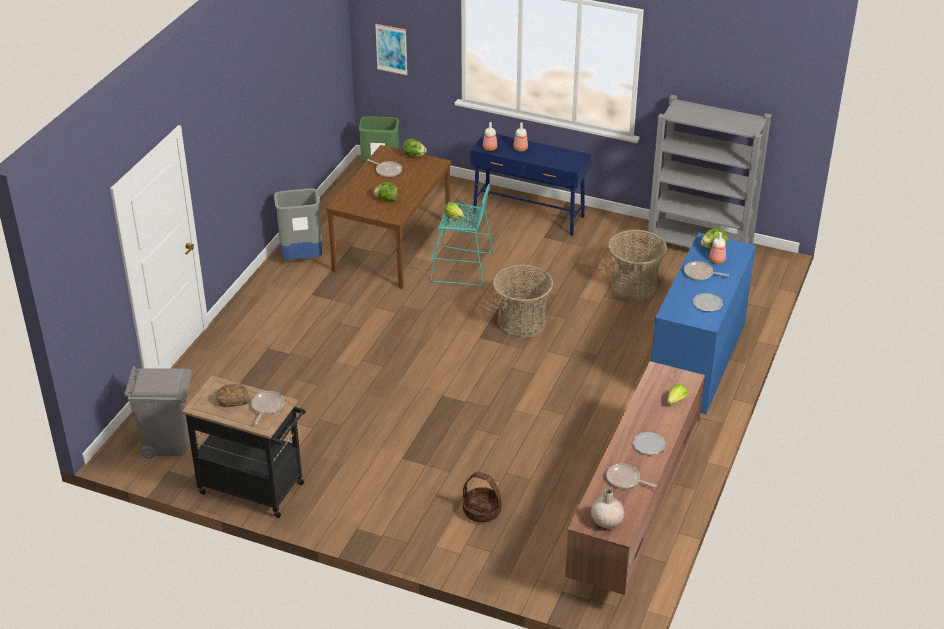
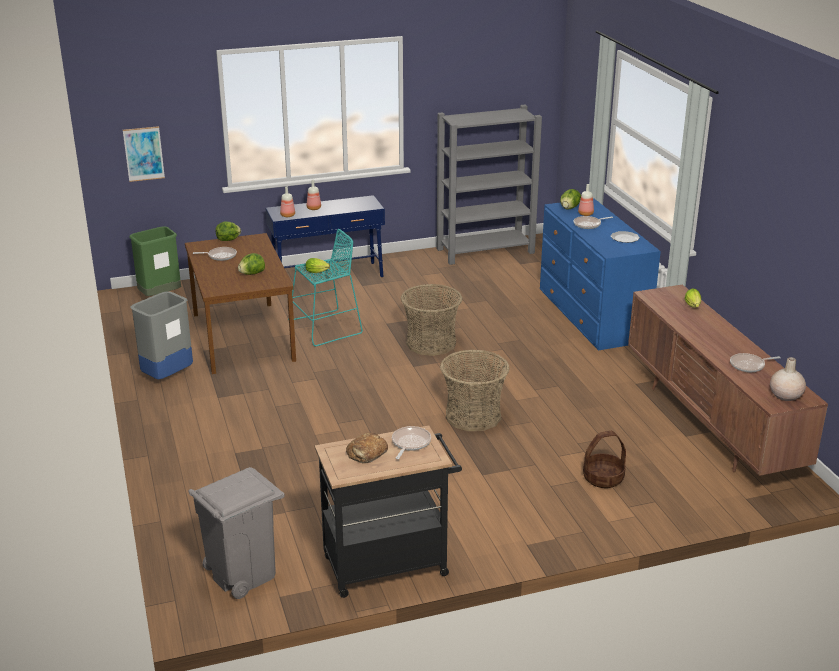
camera: 40 degrees left, 10 degrees down
frying pan [251,391,284,424] -> frying pan turned 45 degrees clockwise [392,426,431,459]
basket [608,230,667,301] -> basket moved to [440,350,510,431]
plate [633,432,666,455] -> none

